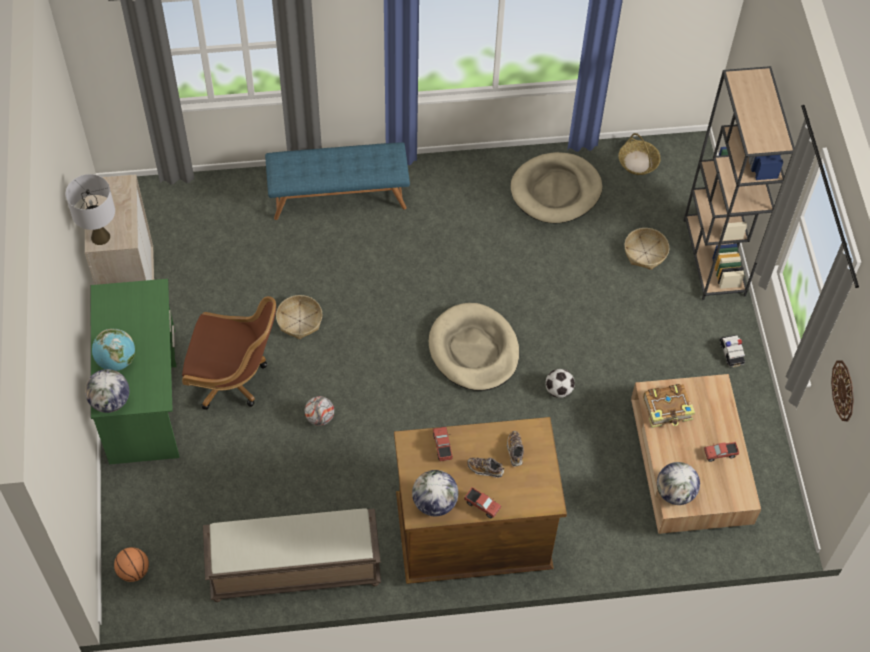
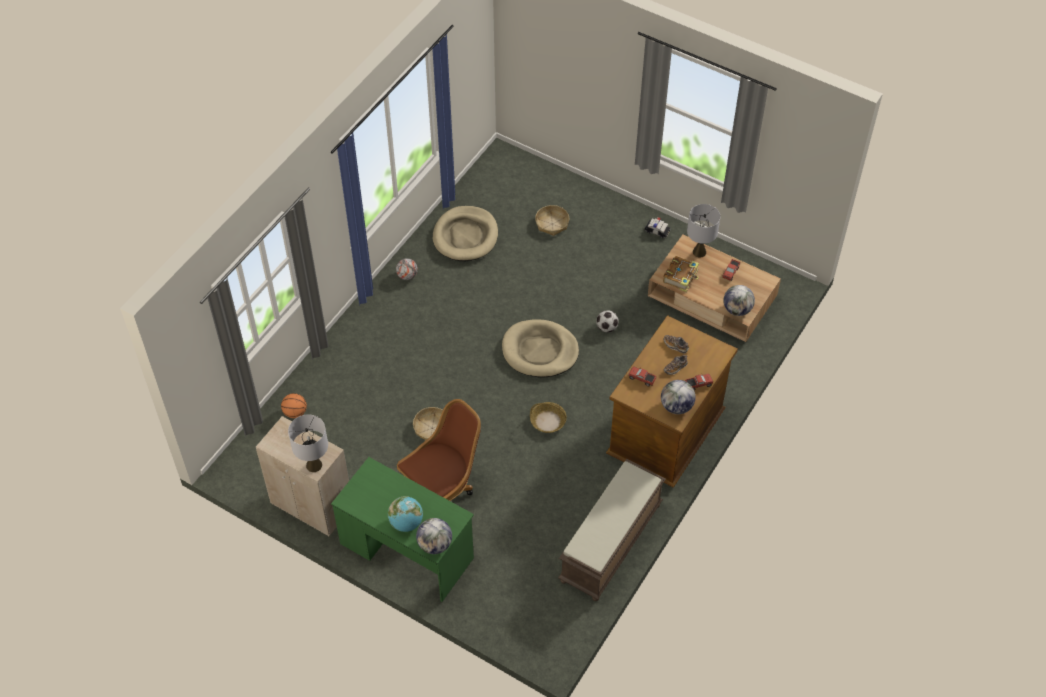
camera: 50 degrees left, 5 degrees down
basketball [114,547,149,582] -> basketball moved to [281,393,307,418]
blue bench [265,142,410,220] -> none
football [305,396,334,426] -> football moved to [396,258,418,280]
basket [618,133,661,175] -> basket moved to [530,402,567,433]
bookcase [683,66,795,300] -> none
wall clock [831,360,854,421] -> none
none -> grey table lamp [687,204,720,257]

